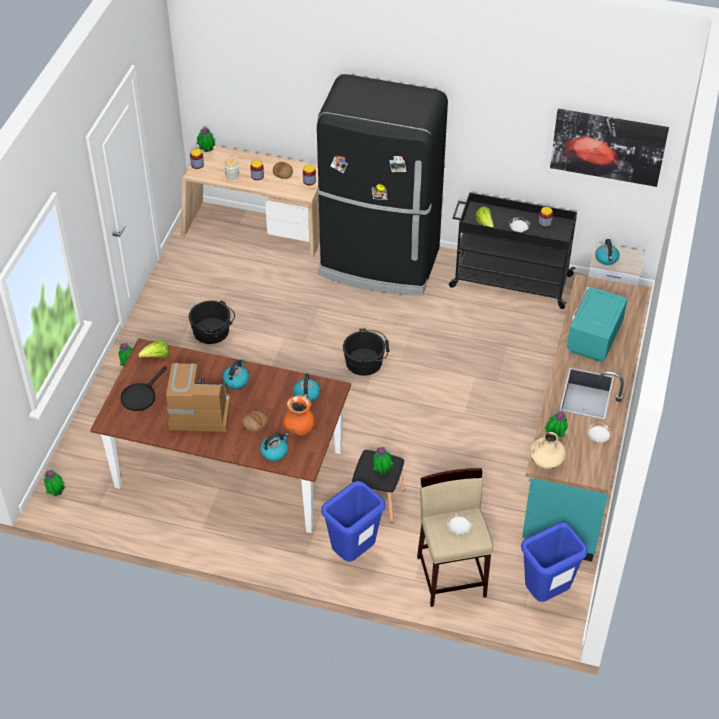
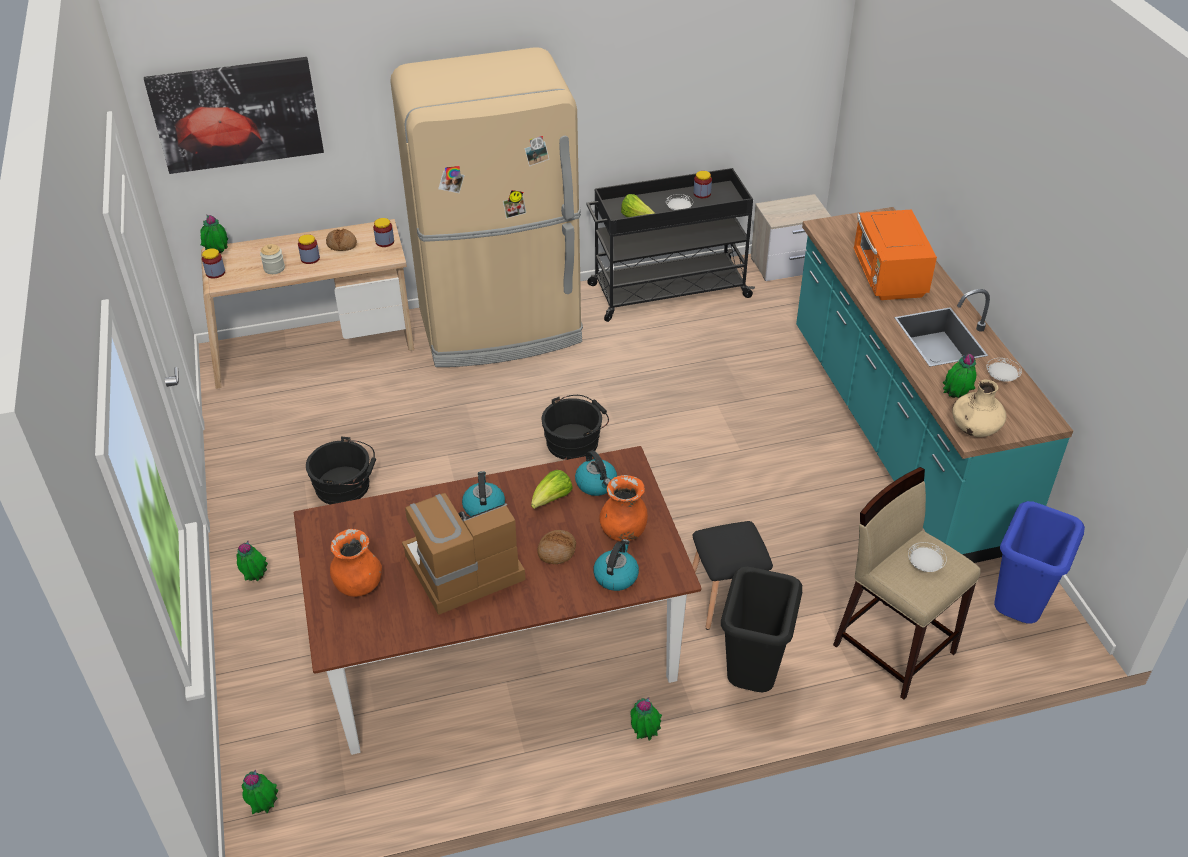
camera: 30 degrees left, 5 degrees down
black frying pan [120,366,167,411] -> orange vase [330,529,382,597]
lettuce [138,340,169,358] -> lettuce moved to [531,470,573,509]
black fridge [317,74,448,295] -> beige fridge [390,47,583,367]
blue trash can [321,481,386,562] -> black trash can [721,567,802,692]
potted plant [373,447,393,475] -> potted plant moved to [630,697,662,741]
picture [550,109,669,187] -> picture moved to [144,57,324,174]
turquoise microwave [566,287,628,362] -> orange microwave [853,209,937,300]
kettle [595,239,620,265] -> none

